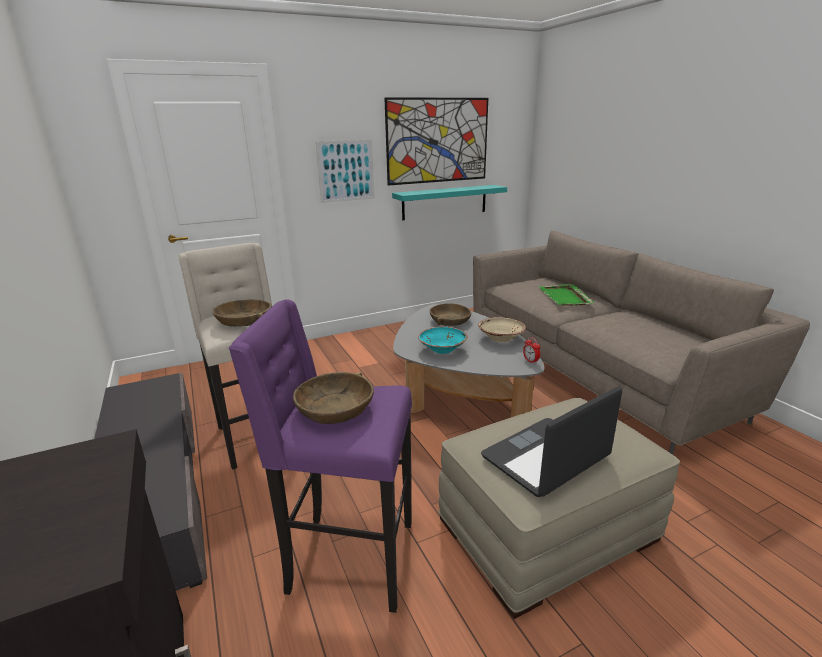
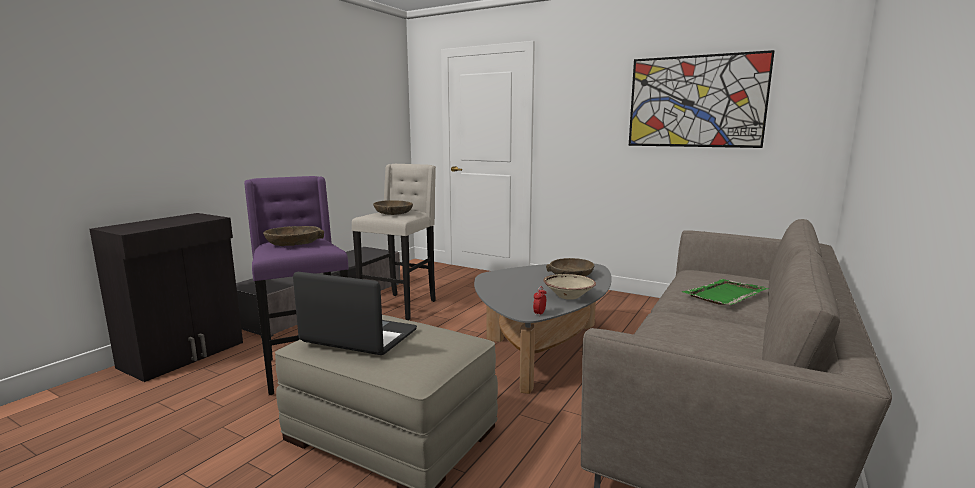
camera: 55 degrees right, 10 degrees down
picture [316,140,375,203] -> none
turquoise shelf [392,185,507,220] -> none
turquoise bowl [418,327,467,354] -> none

